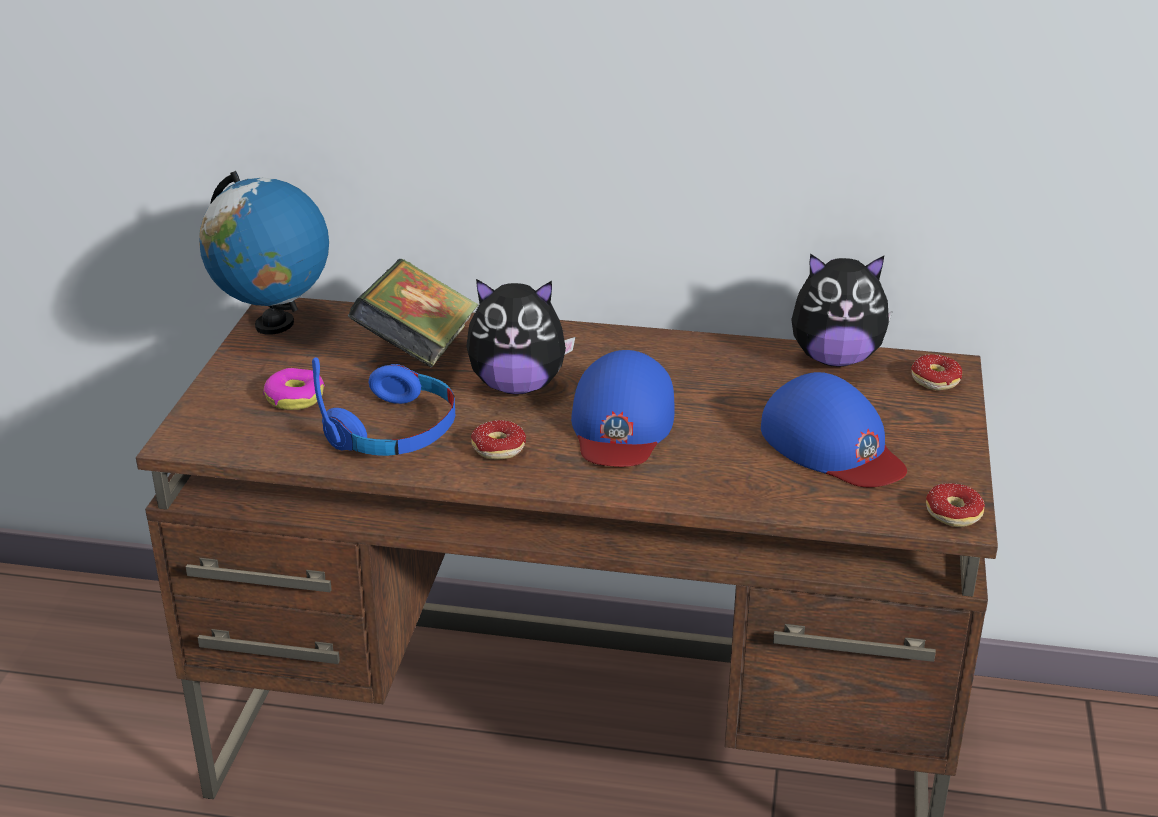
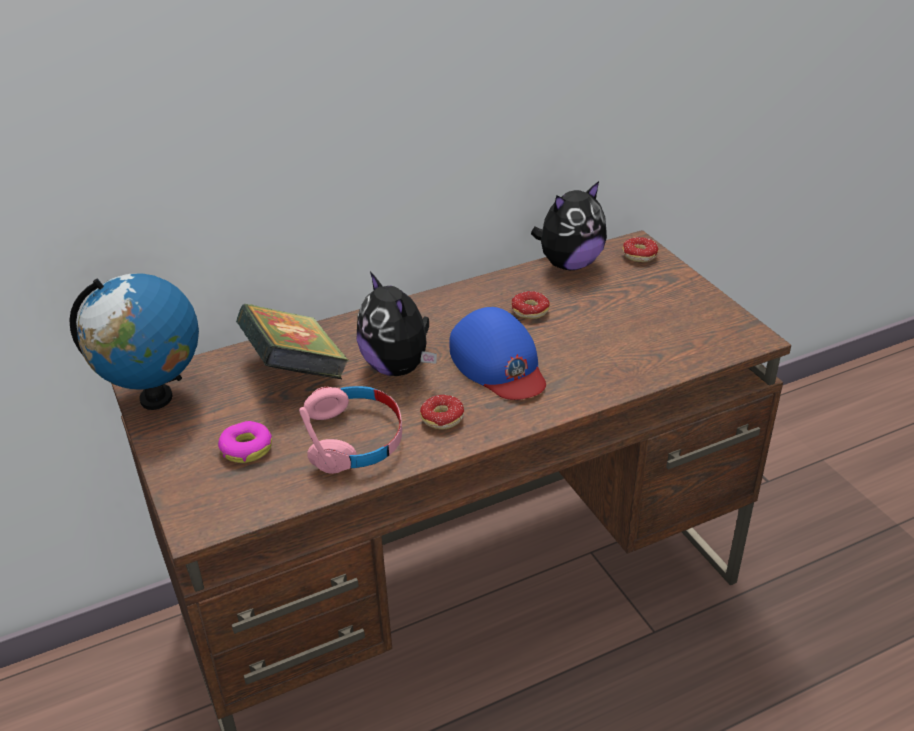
camera: 35 degrees left, 5 degrees up
blue headphones [312,357,455,456] -> pink headphones [299,386,402,474]
plush toy [466,279,575,395] -> plush toy turned 90 degrees clockwise [357,272,437,376]
blue cap [761,372,907,487] -> none
donut [926,483,985,527] -> donut moved to [511,291,550,319]

